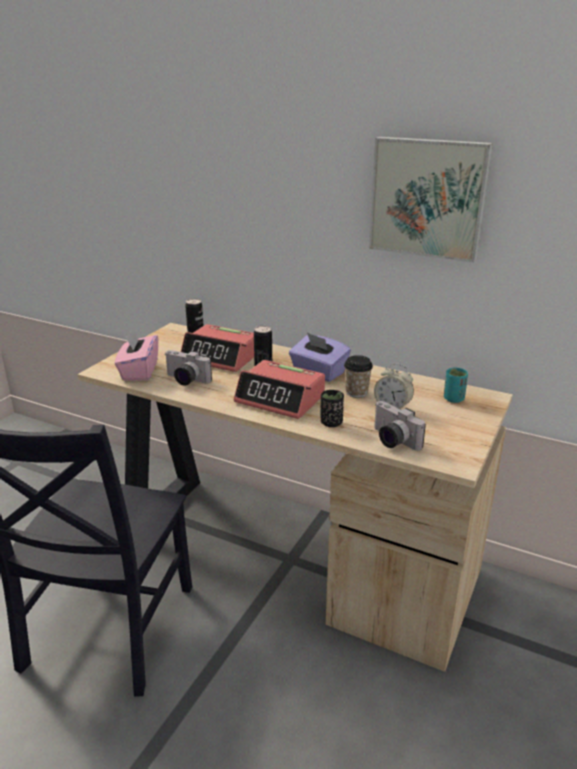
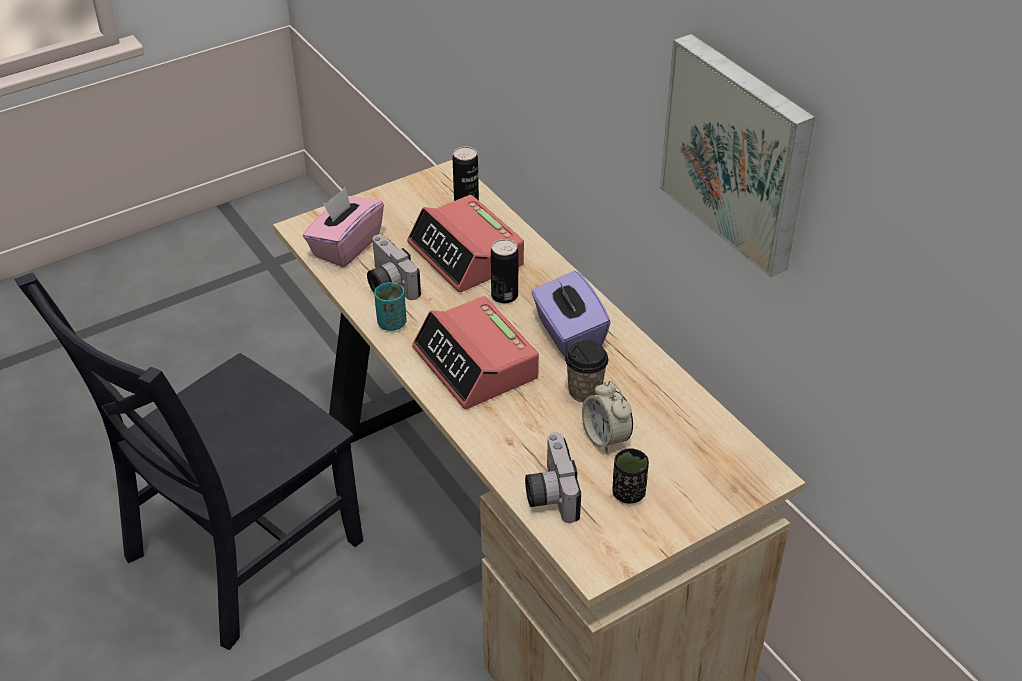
camera: 30 degrees right, 15 degrees up
black cup [321,390,344,427] -> black cup moved to [612,448,649,503]
turquoise cup [444,368,468,403] -> turquoise cup moved to [374,282,407,331]

